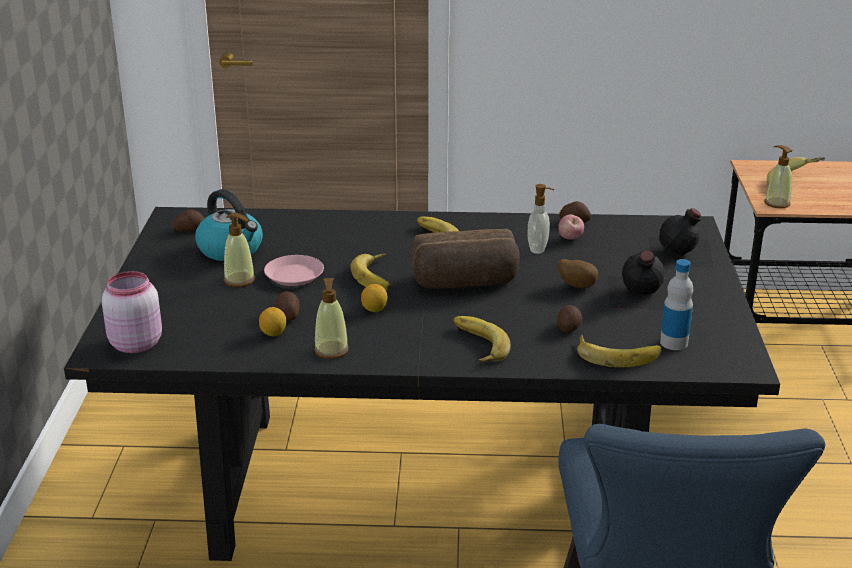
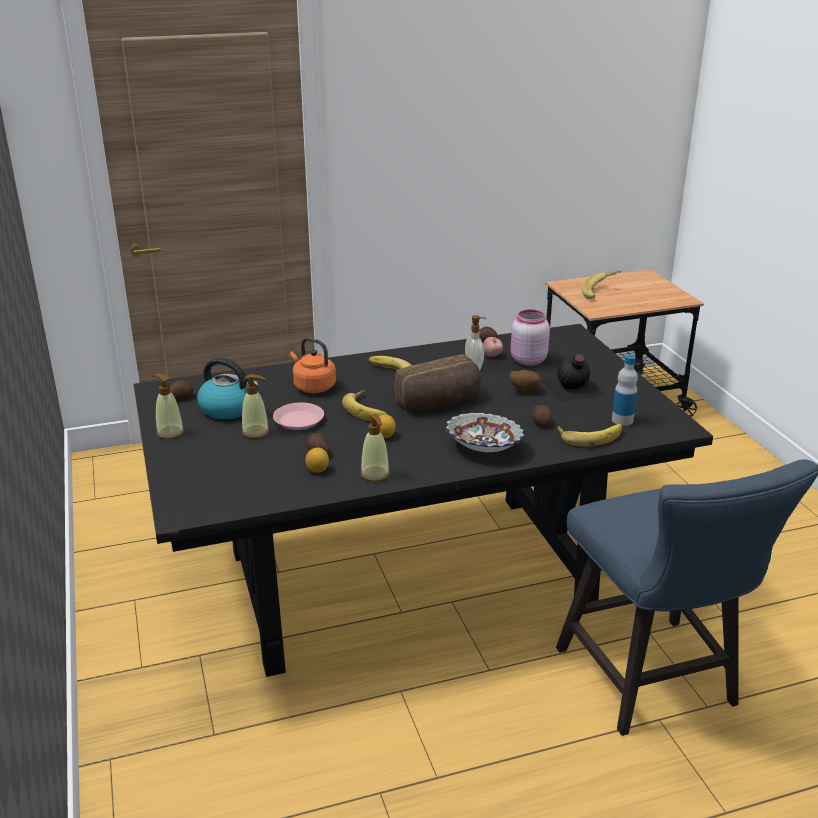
camera: 20 degrees left, 0 degrees up
pink jar [102,271,162,353] -> pink jar moved to [510,309,550,366]
banana [453,316,511,363] -> bowl [445,413,525,452]
black bottle [648,208,714,268] -> none
soap dispenser [764,145,792,208] -> soap dispenser moved to [152,374,184,439]
none -> orange kettle [290,337,336,393]

